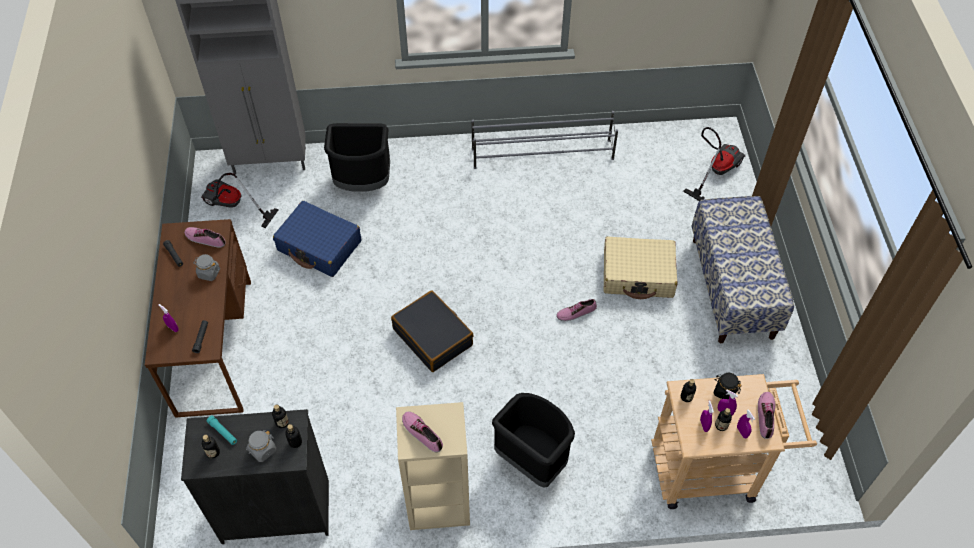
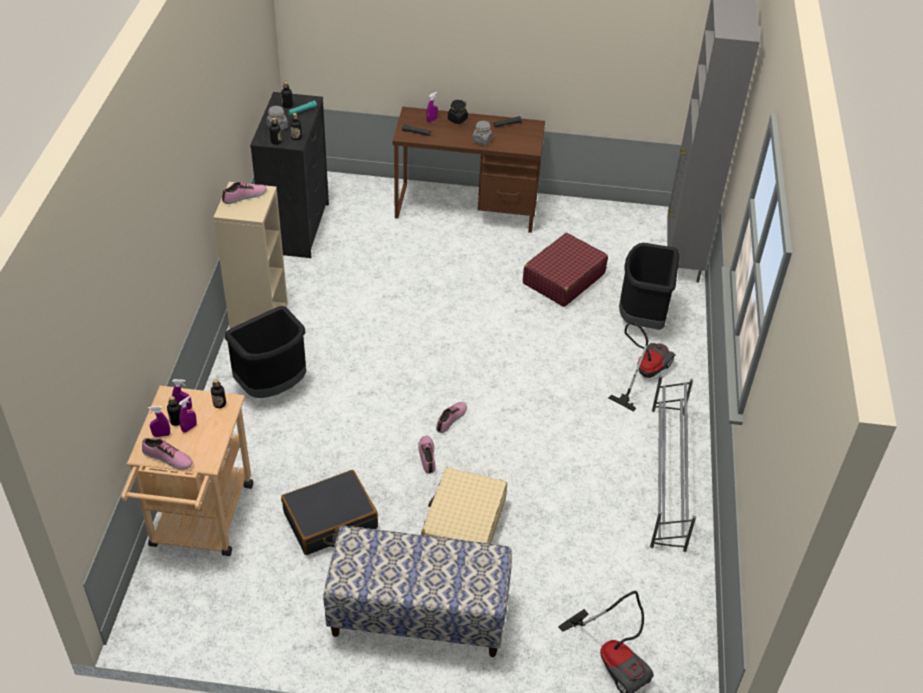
camera: 100 degrees right, 10 degrees down
shoe [184,227,226,248] -> shoe moved to [436,402,467,433]
vacuum cleaner [201,173,279,228] -> vacuum cleaner moved to [608,322,676,412]
blue suitcase [273,201,361,277] -> red suitcase [523,233,608,307]
black suitcase [391,290,474,372] -> black suitcase moved to [281,470,378,555]
black jar [713,372,742,400] -> black jar moved to [448,100,468,124]

